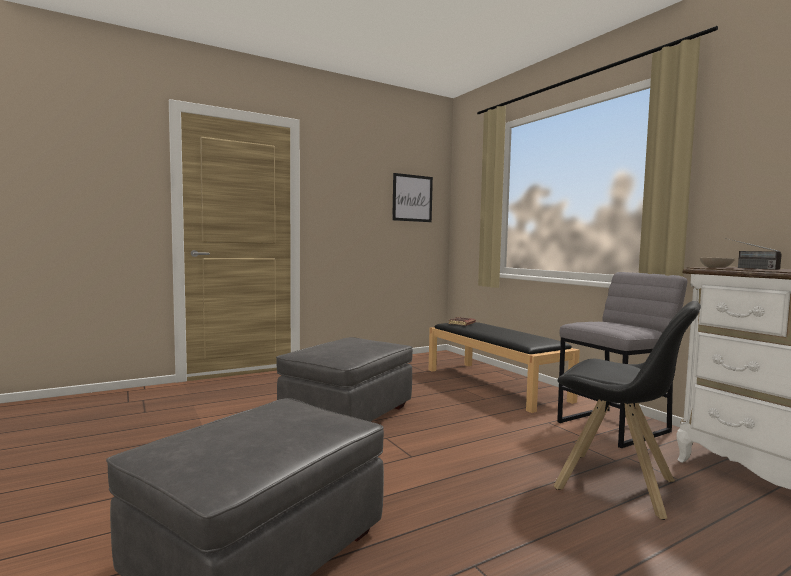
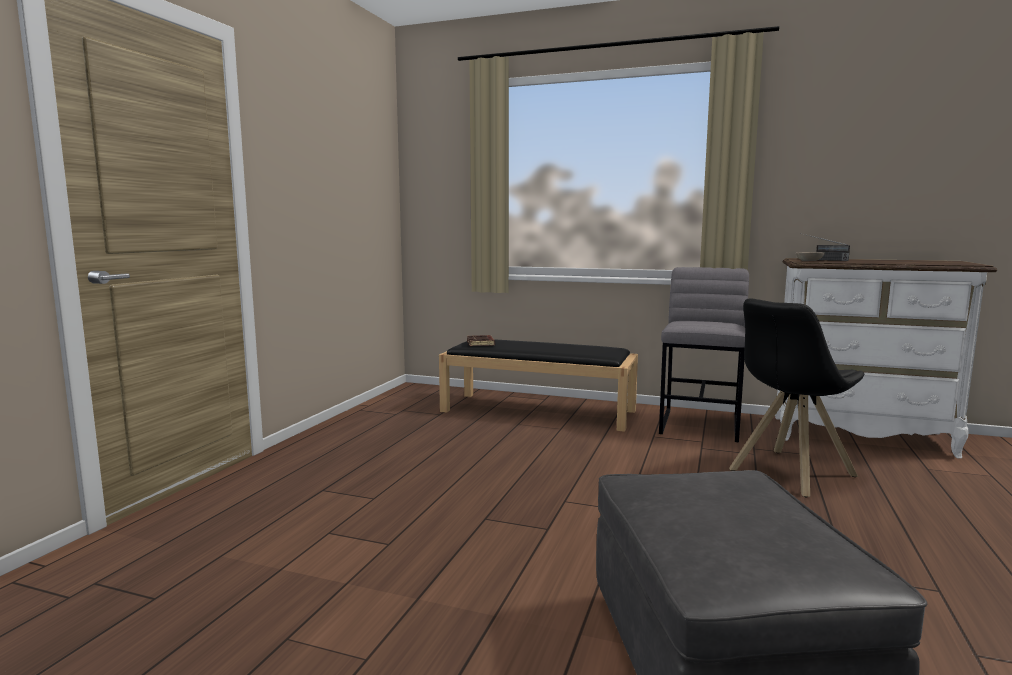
camera: 40 degrees left, 5 degrees up
grey ottoman [276,337,413,422] -> none
picture [392,173,433,222] -> none
black chair [554,301,701,520] -> black chair turned 150 degrees clockwise [729,298,864,497]

